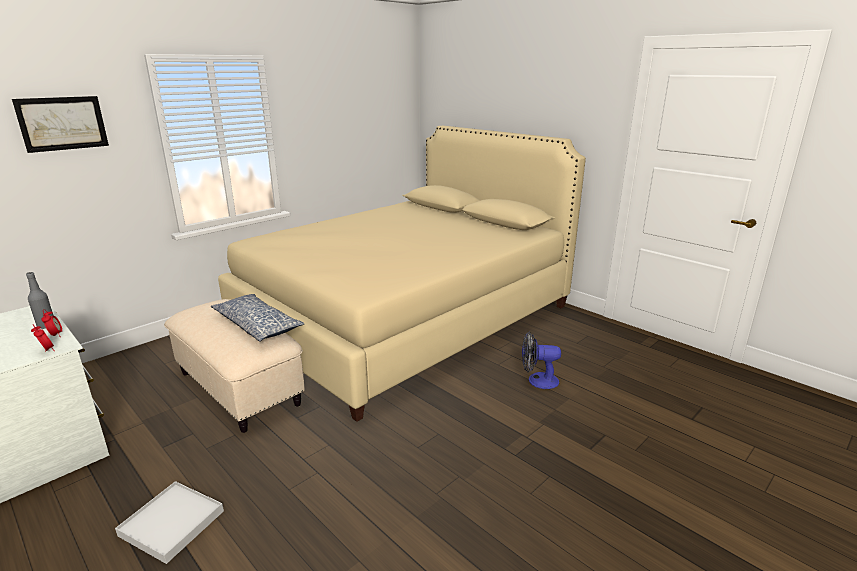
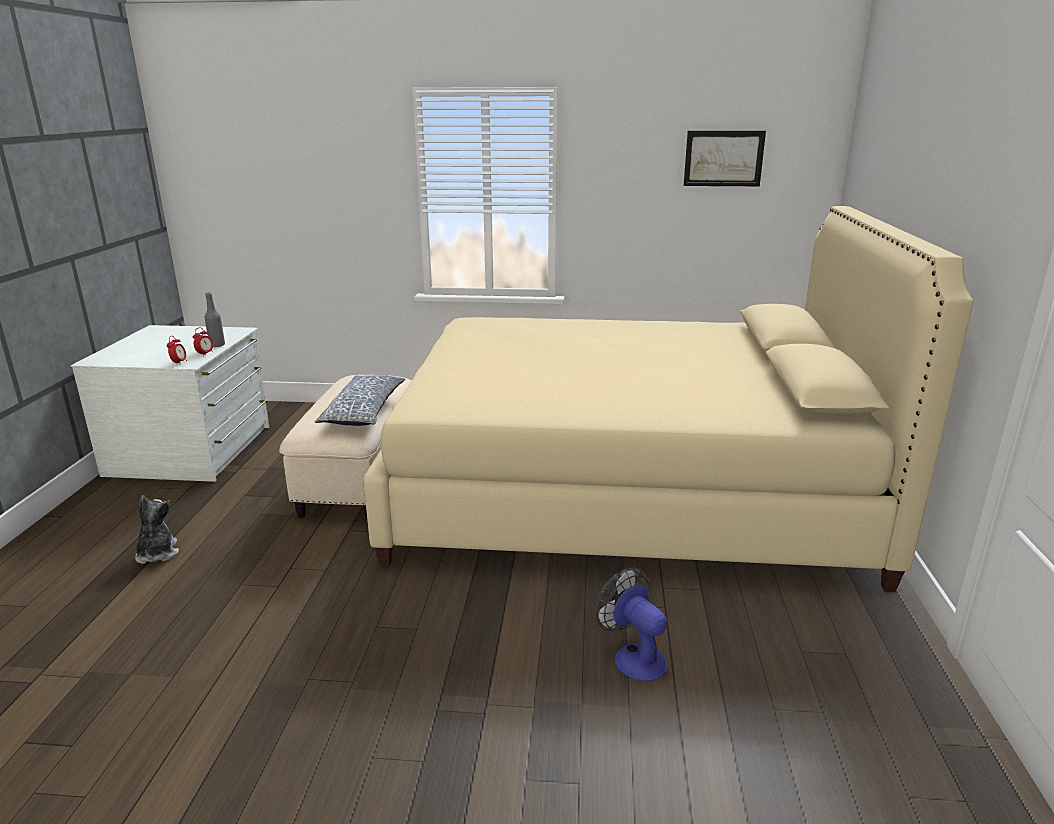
camera: 50 degrees right, 0 degrees up
picture [12,96,109,153] -> picture moved to [684,131,766,186]
white tray [115,481,224,564] -> plush toy [135,495,179,564]

